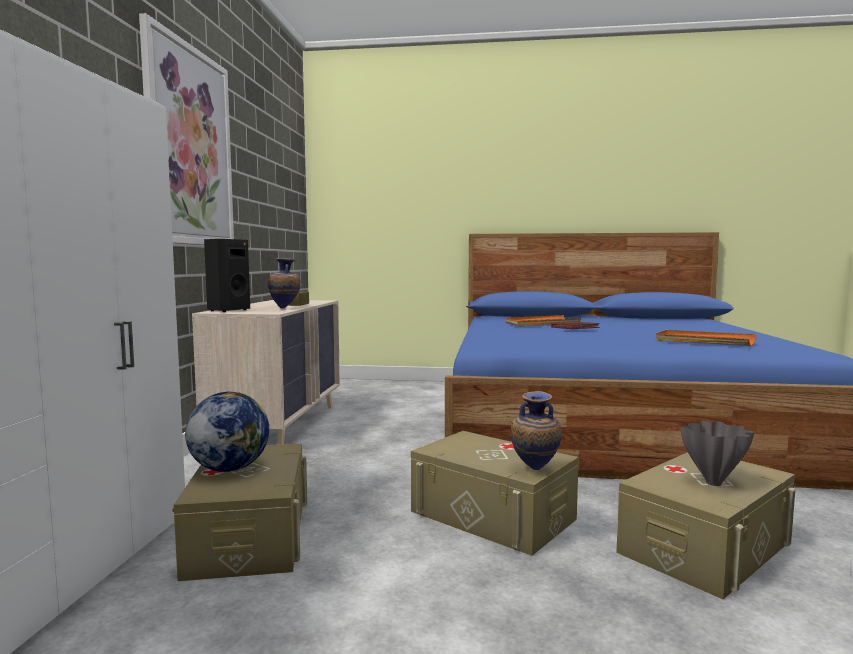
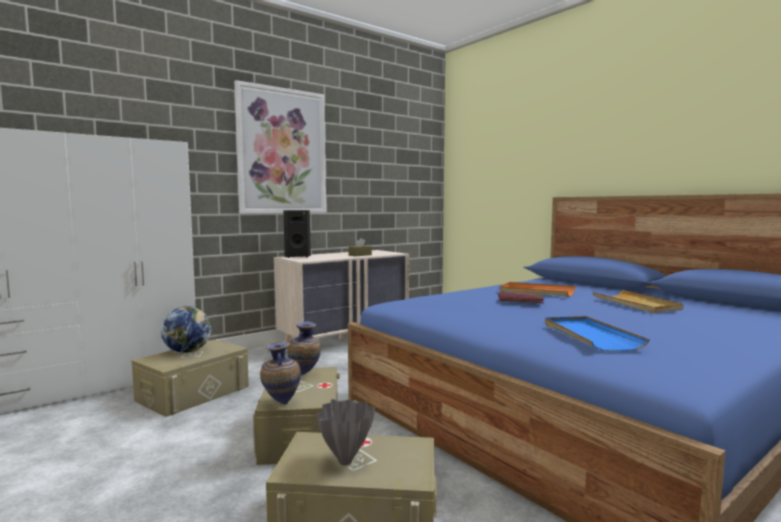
camera: 45 degrees right, 0 degrees up
vase [268,258,301,308] -> vase moved to [287,322,321,375]
orange tray [656,330,757,346] -> blue tray [545,316,650,351]
none -> beige tray [592,290,684,313]

